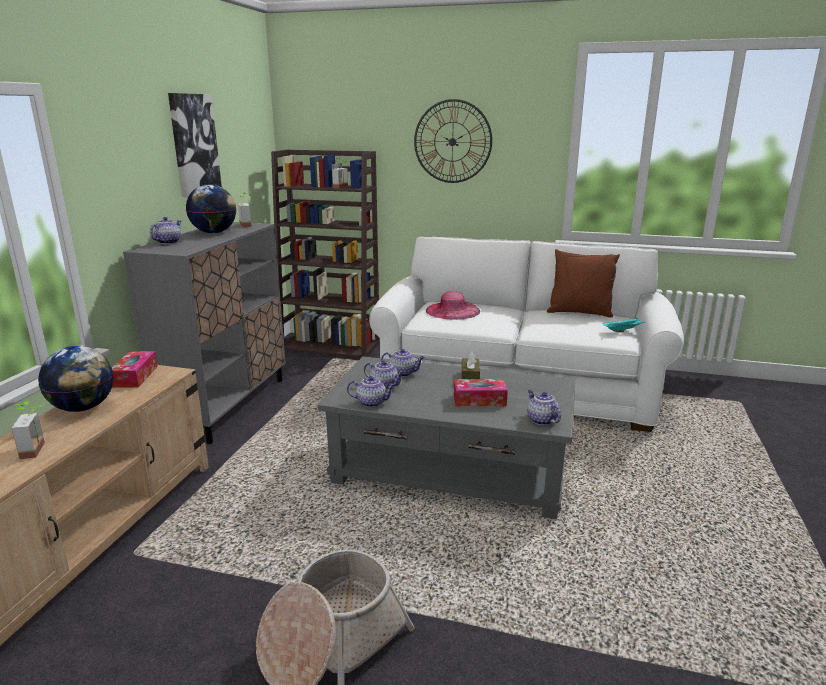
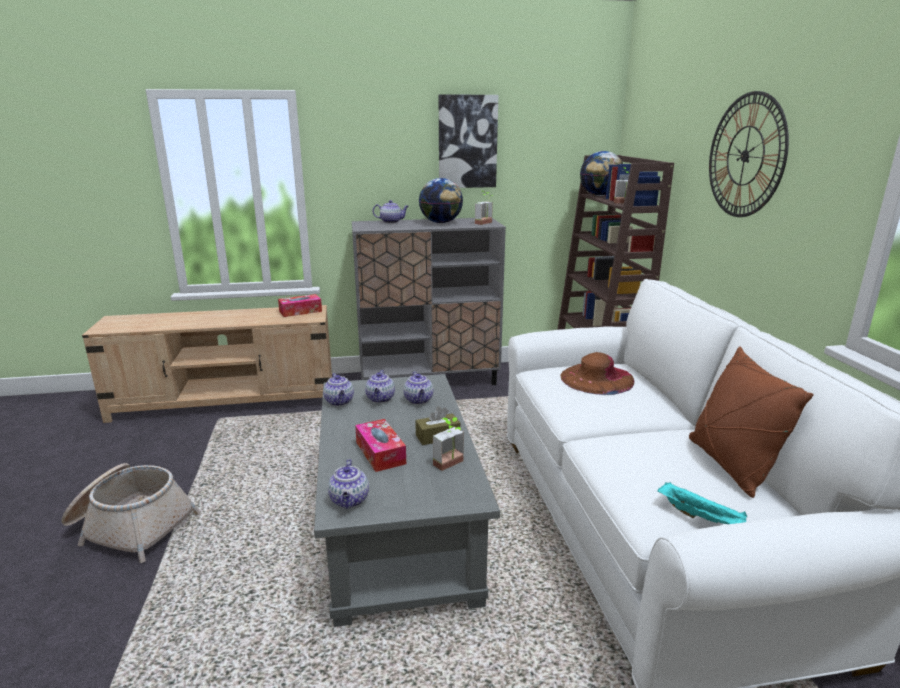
camera: 65 degrees right, 0 degrees up
potted plant [11,401,45,459] -> potted plant moved to [433,417,464,471]
globe [38,346,114,412] -> globe moved to [580,151,623,196]
pink hat [426,291,480,320] -> brown hat [560,352,634,395]
teapot [527,390,561,425] -> teapot turned 135 degrees clockwise [328,459,369,509]

